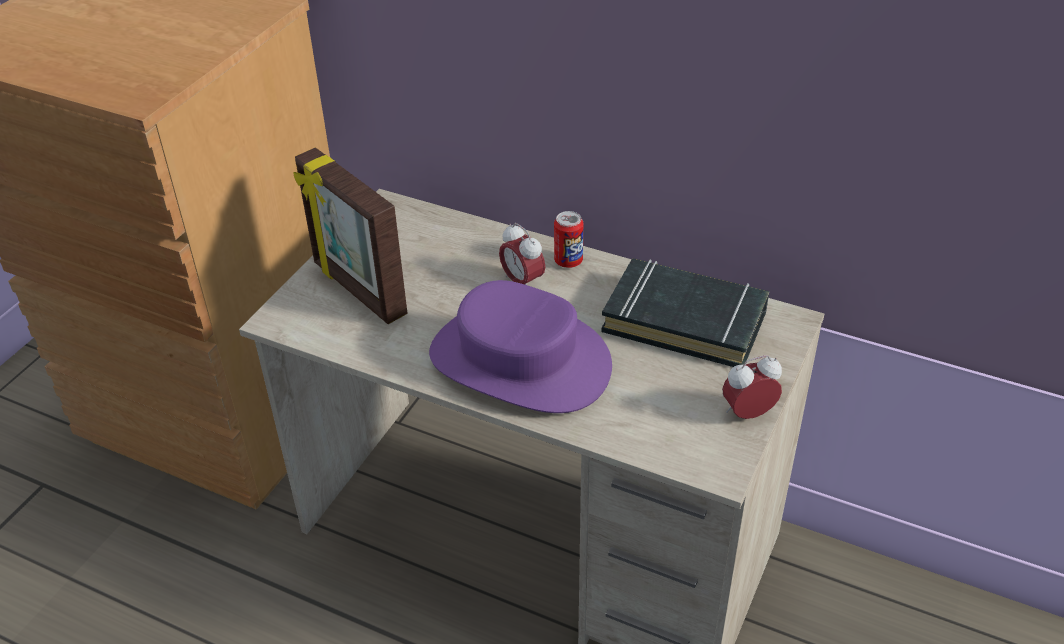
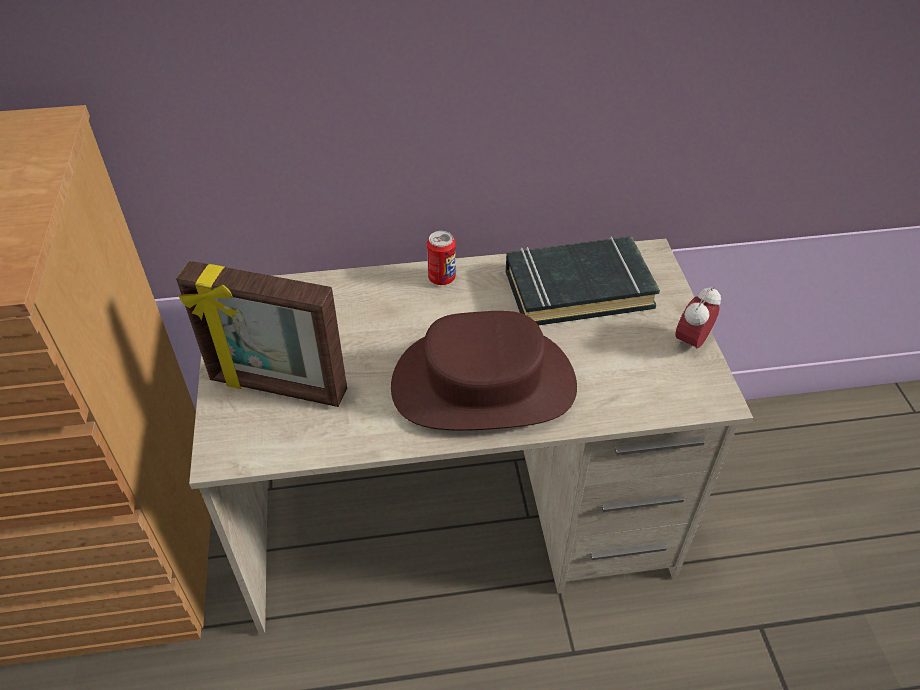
camera: 35 degrees left, 5 degrees up
purple hat [429,280,612,413] -> brown hat [391,311,577,431]
alarm clock [499,223,546,285] -> none

